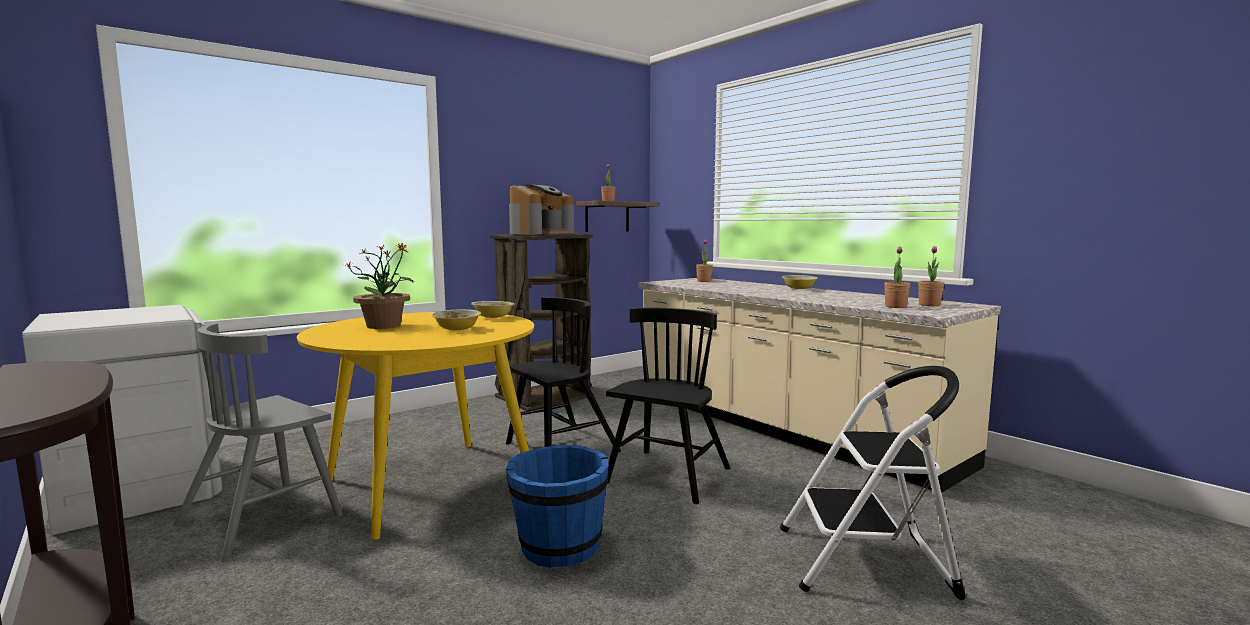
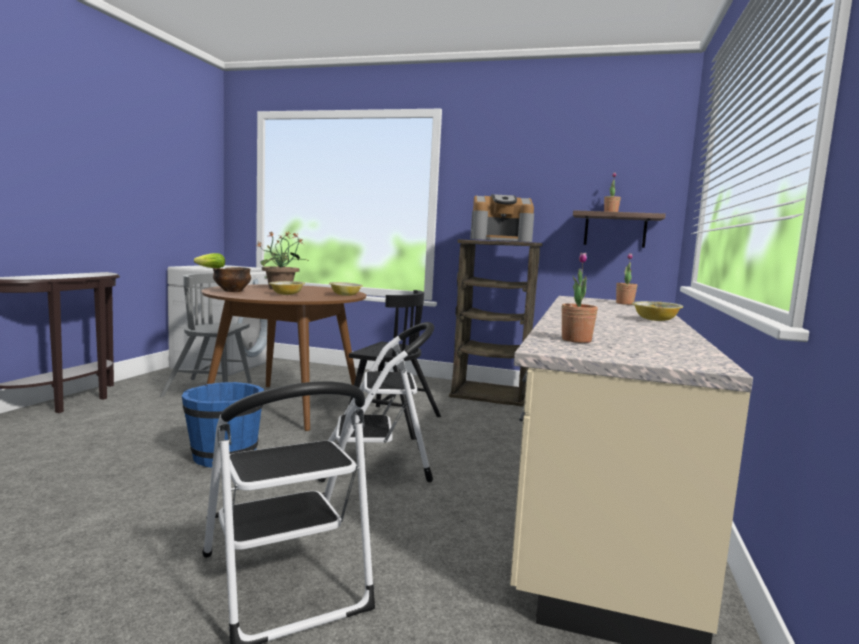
camera: 55 degrees right, 0 degrees up
yellow dining table [297,312,534,540] -> brown dining table [202,285,366,431]
black chair [606,308,730,504] -> step ladder [318,322,434,482]
potted plant [918,246,944,306] -> none
none -> lettuce [194,253,225,268]
none -> bowl [213,267,251,292]

